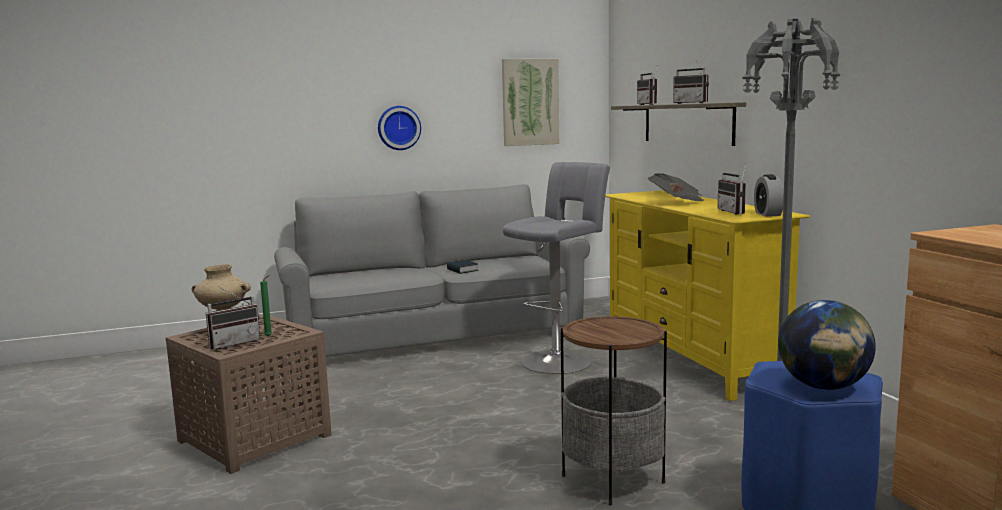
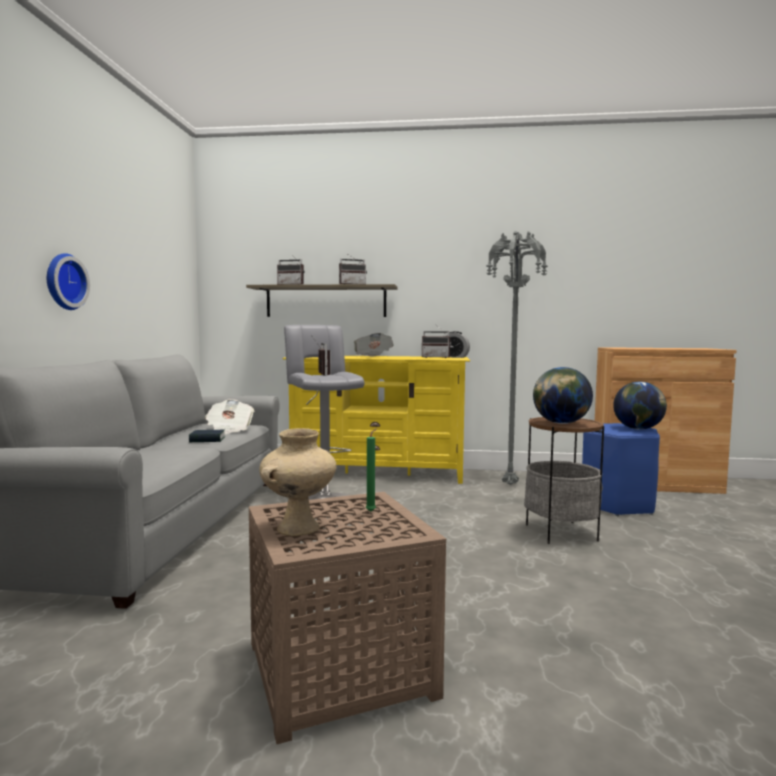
camera: 65 degrees left, 5 degrees down
radio [206,286,260,349] -> radio moved to [311,335,331,376]
picture [502,59,559,146] -> none
none -> newspaper [205,399,254,435]
none -> globe [533,367,593,424]

